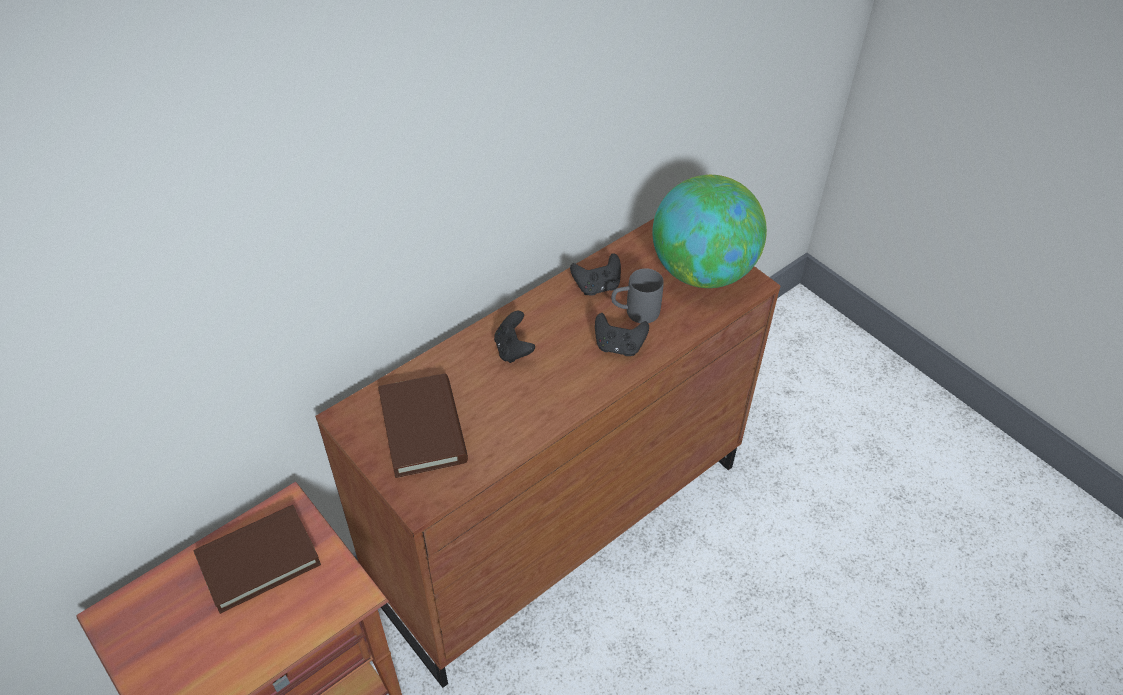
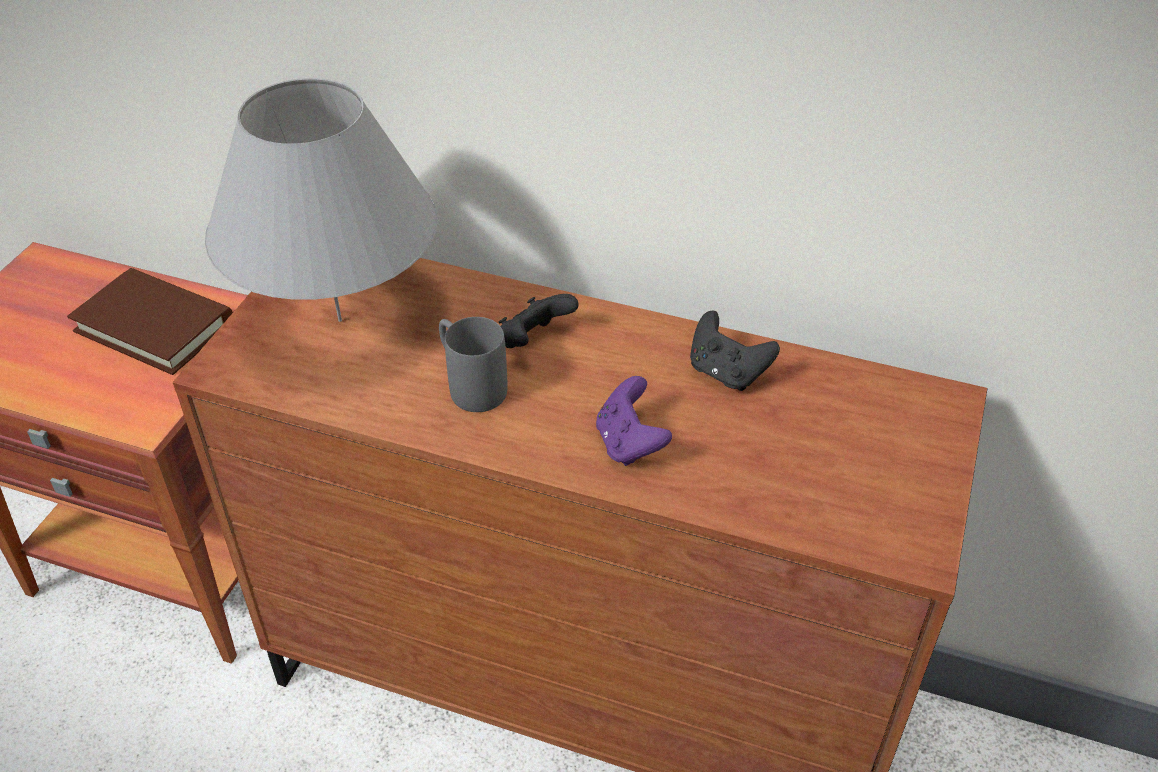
camera: 60 degrees right, 5 degrees down
brown book [378,373,468,478] -> grey table lamp [205,78,438,322]
black game controller [595,313,649,356] -> purple game controller [596,376,672,466]
grey mug [611,268,664,323] -> grey mug moved to [439,317,507,412]
globe [652,175,767,288] -> none

